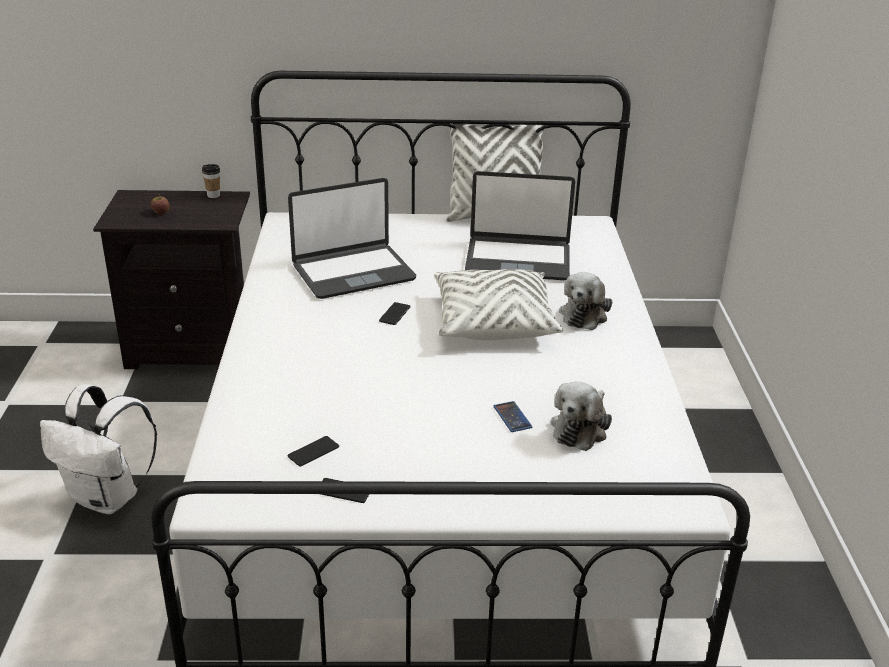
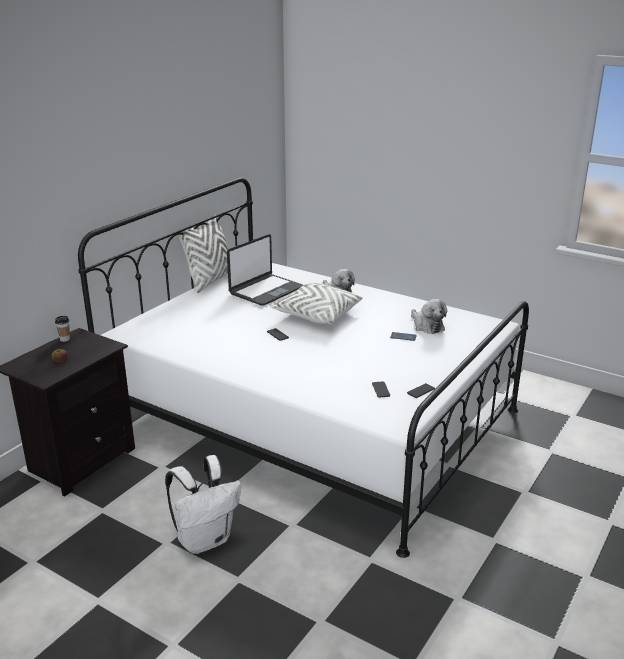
camera: 55 degrees left, 5 degrees down
laptop [288,178,416,299] -> none

